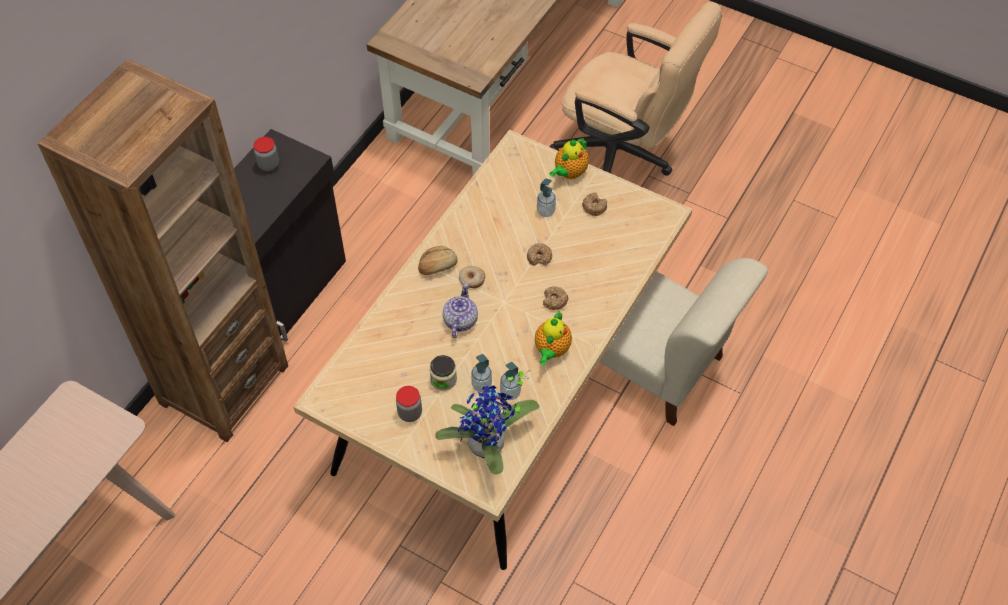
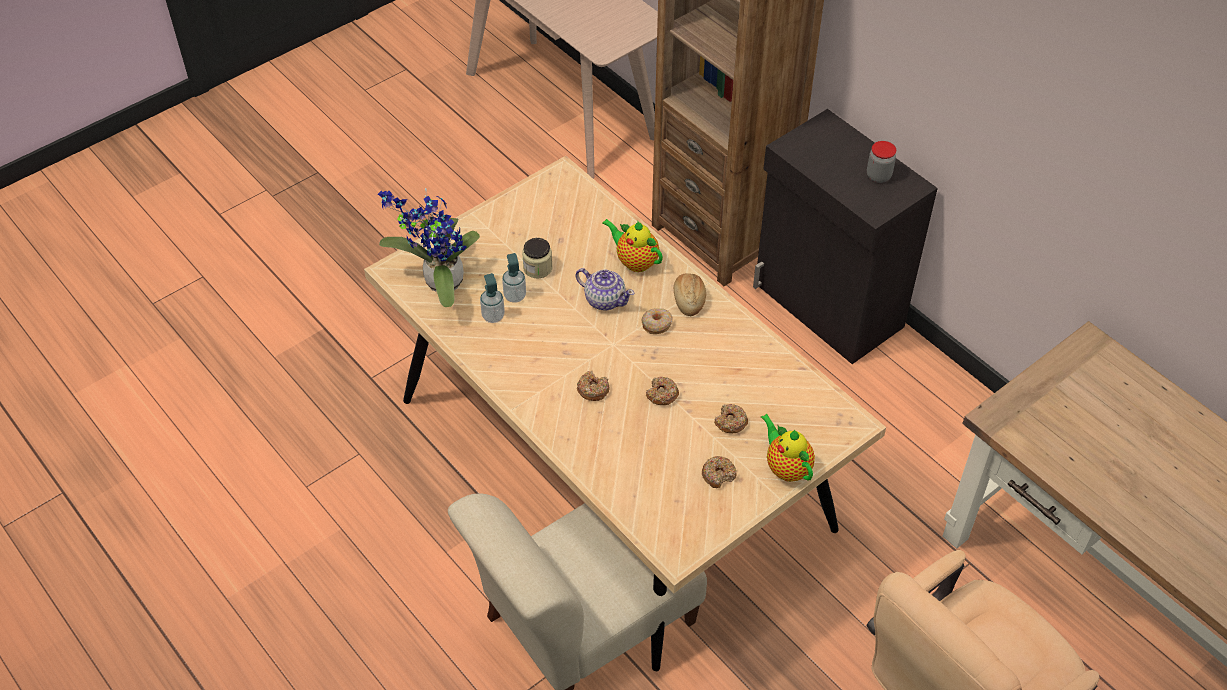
camera: 110 degrees right, 5 degrees down
jar [396,386,422,422] -> none
teapot [535,311,572,365] -> teapot moved to [602,219,663,272]
soap dispenser [537,179,556,217] -> donut [714,404,748,433]

